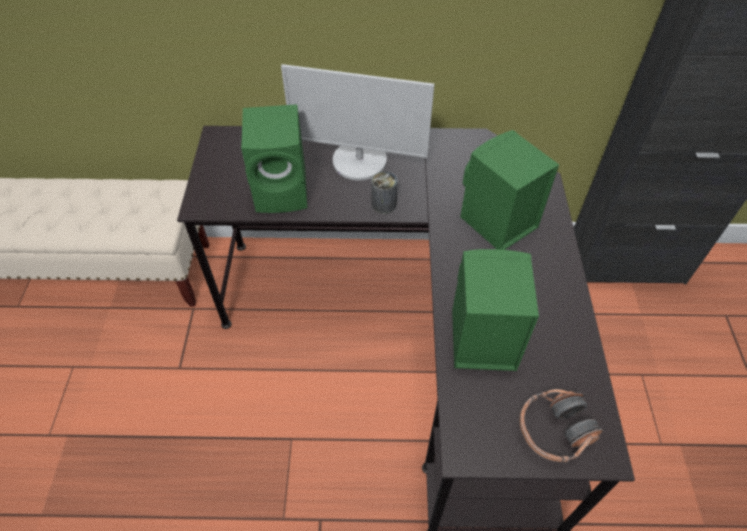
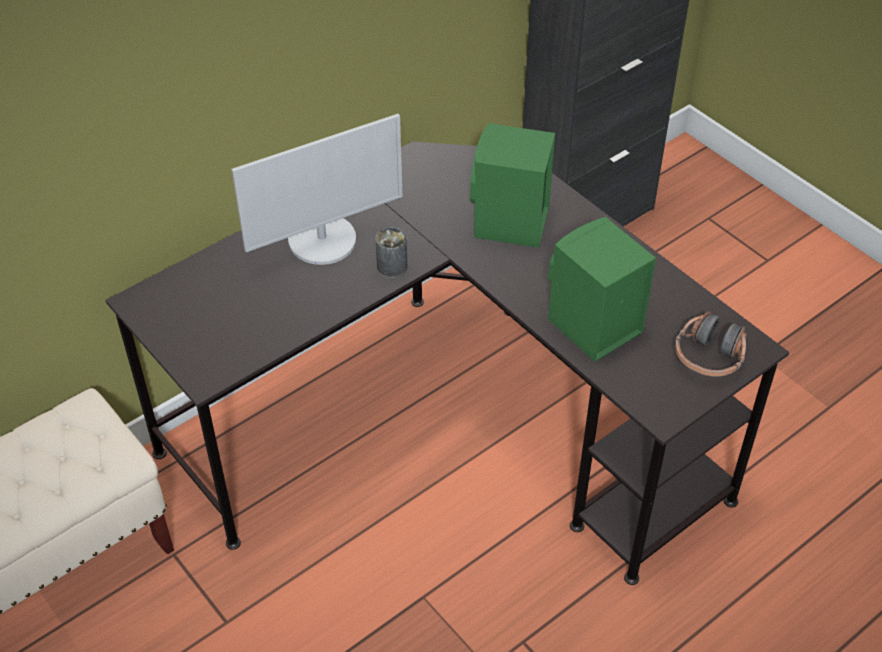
camera: 40 degrees left, 5 degrees down
green speaker [241,104,307,213] -> none

